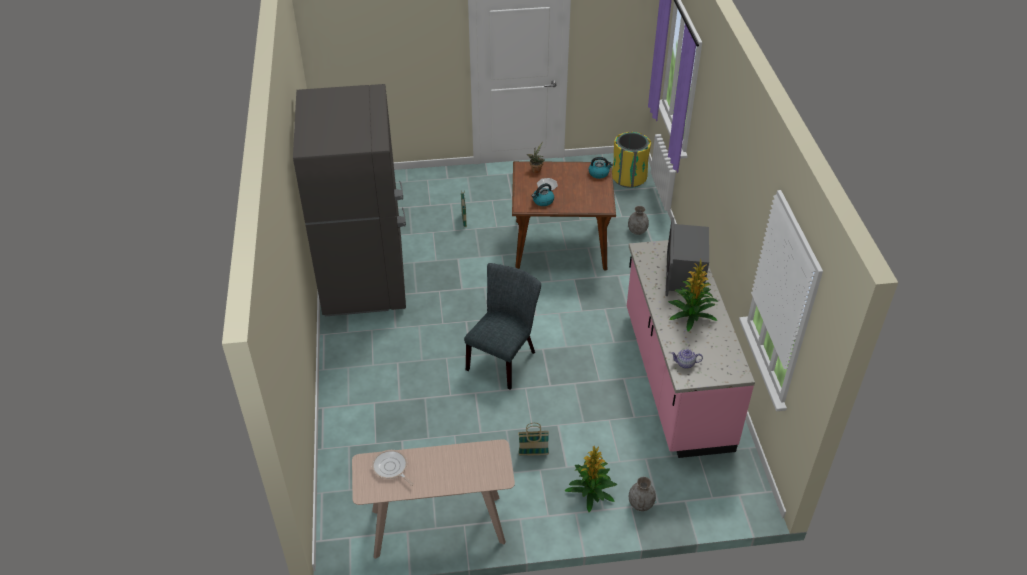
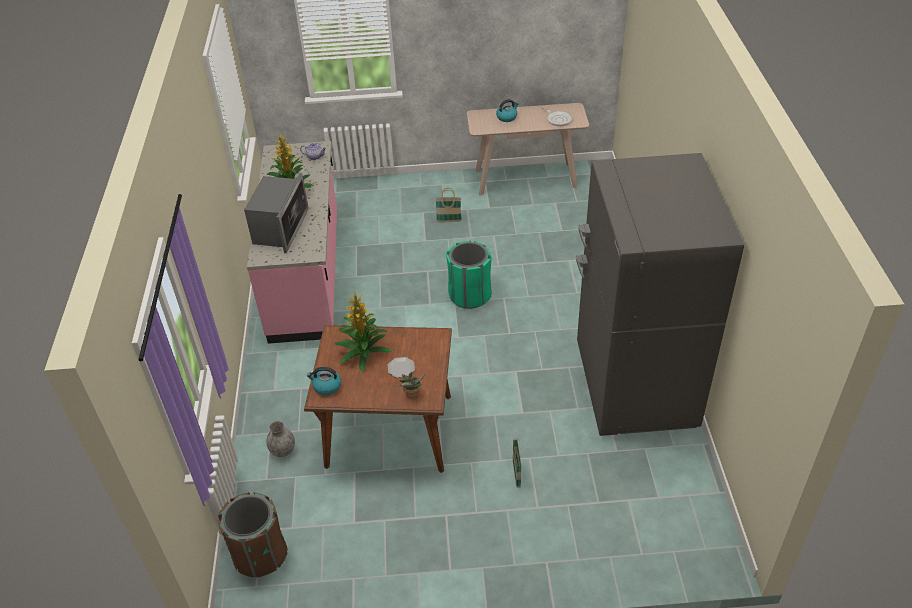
camera: 175 degrees left, 0 degrees up
grey chair [464,263,541,390] -> green trash can [446,241,492,309]
kettle [532,183,554,206] -> kettle moved to [496,99,519,122]
potted plant [565,446,617,512] -> potted plant moved to [334,291,392,372]
yellow trash can [612,132,651,188] -> brown trash can [217,492,288,578]
grey vase [629,477,656,511] -> none

